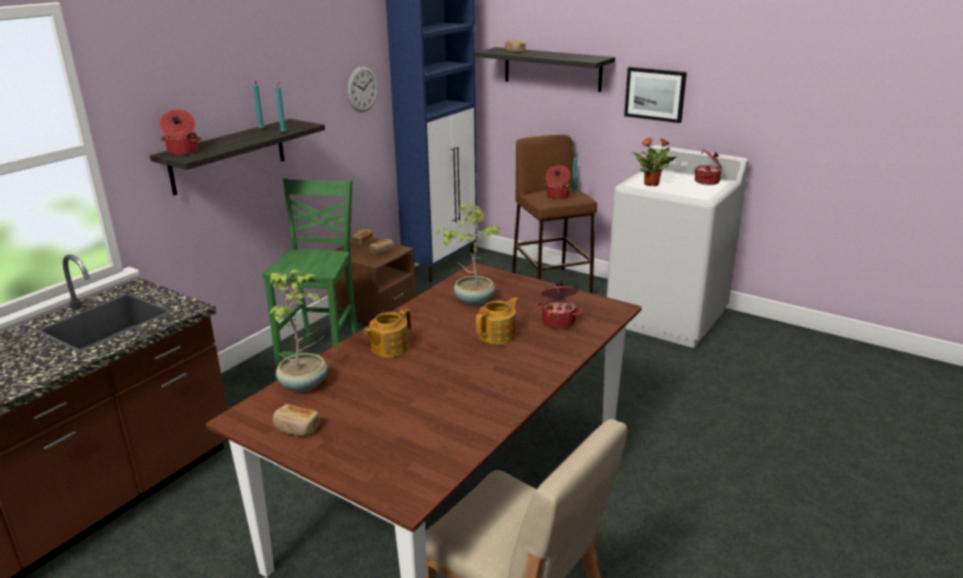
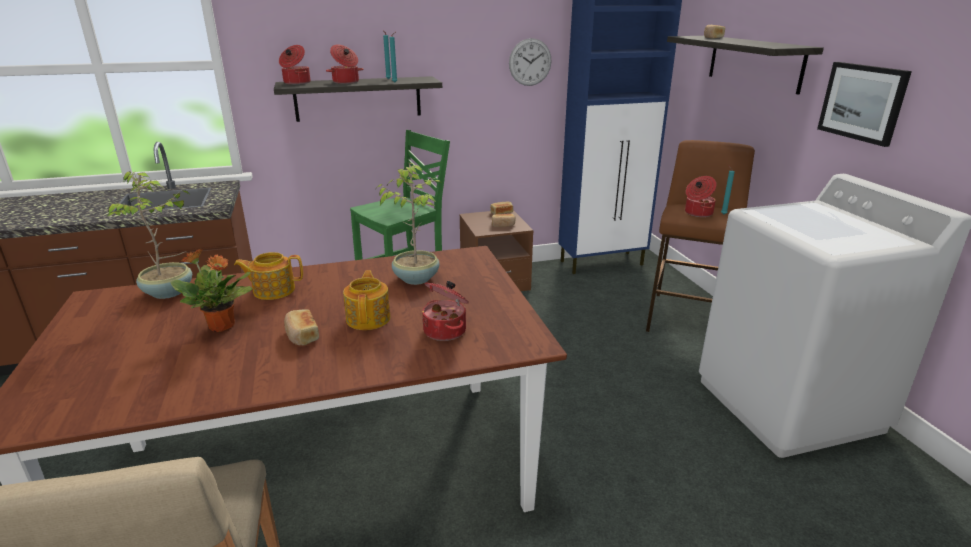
camera: 40 degrees right, 0 degrees up
bread [273,404,320,436] -> bread moved to [284,309,319,346]
teapot [476,297,519,344] -> teapot turned 90 degrees counterclockwise [343,270,390,330]
potted plant [632,138,676,186] -> potted plant moved to [171,249,252,332]
cooking pot [694,149,722,185] -> cooking pot moved to [326,45,363,84]

